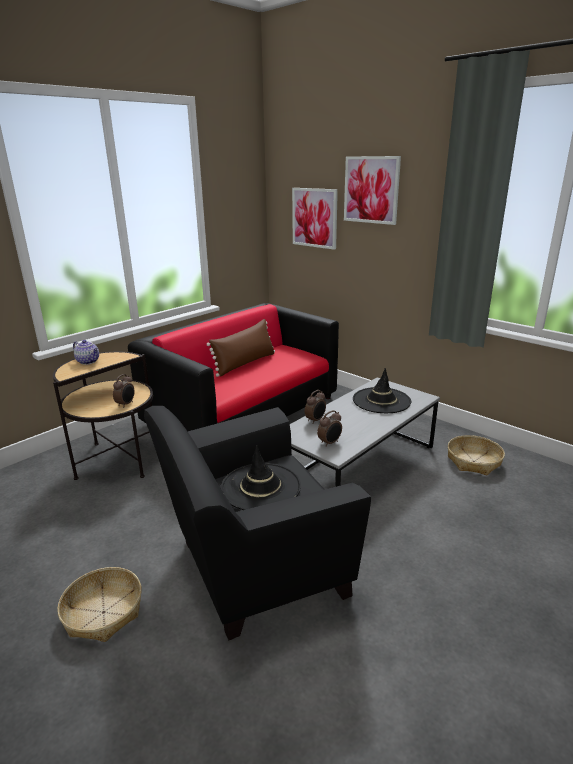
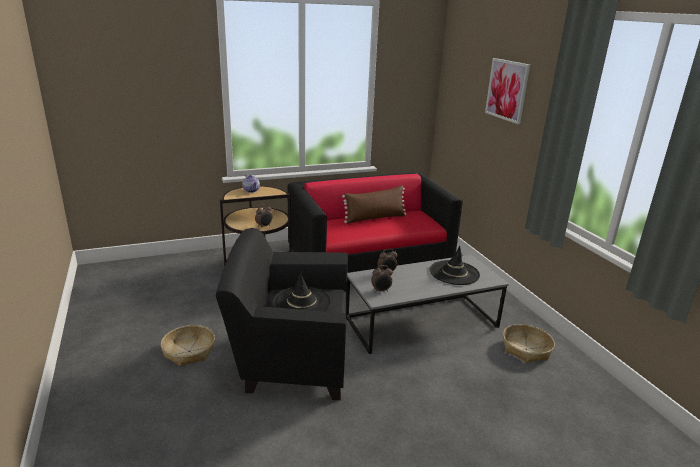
camera: 25 degrees right, 0 degrees up
picture [292,188,338,250] -> none

